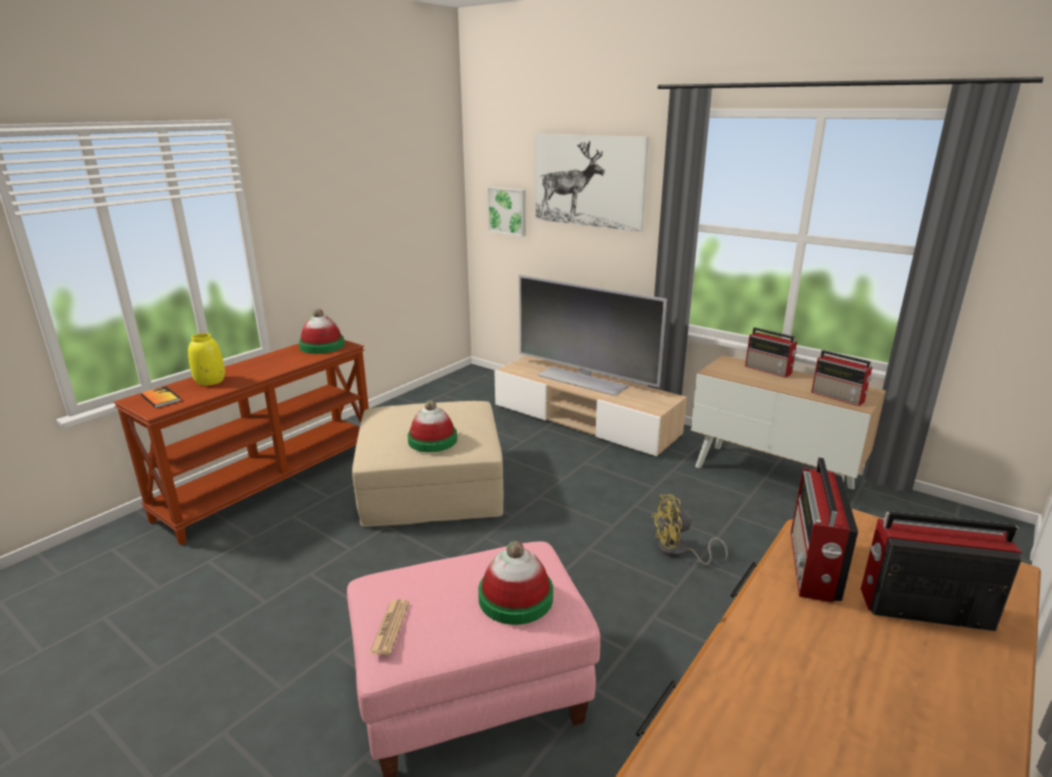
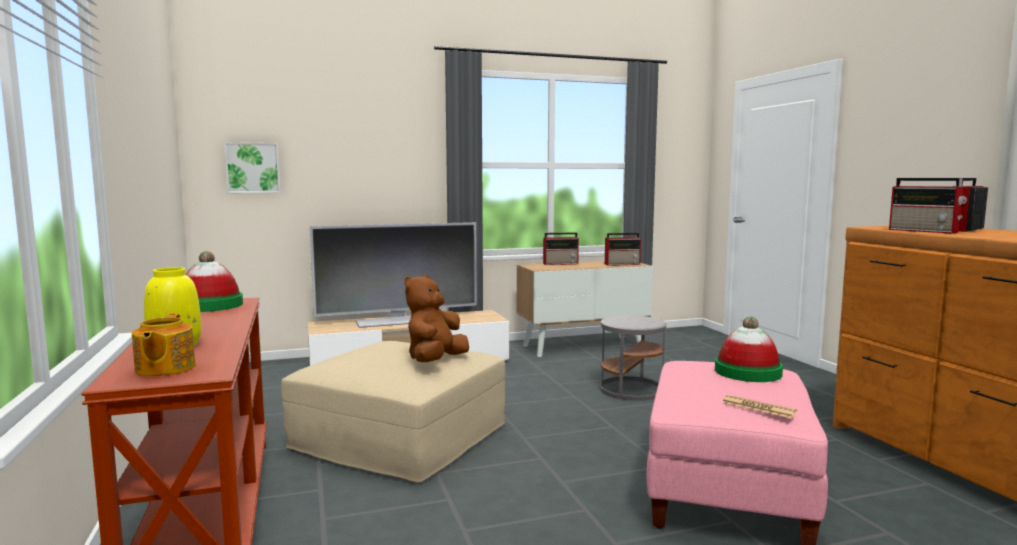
camera: 55 degrees left, 15 degrees down
book [141,386,181,408] -> teapot [132,314,196,376]
hat [408,400,457,452] -> brown plush toy [405,275,469,362]
picture [536,134,649,232] -> none
yellow fan [652,495,728,565] -> grey side table [600,315,667,401]

